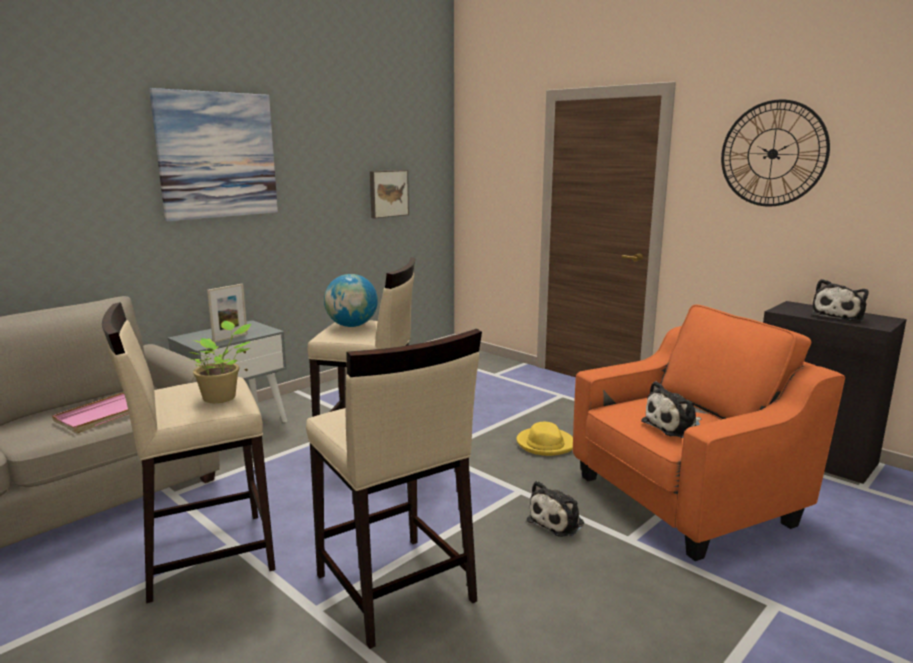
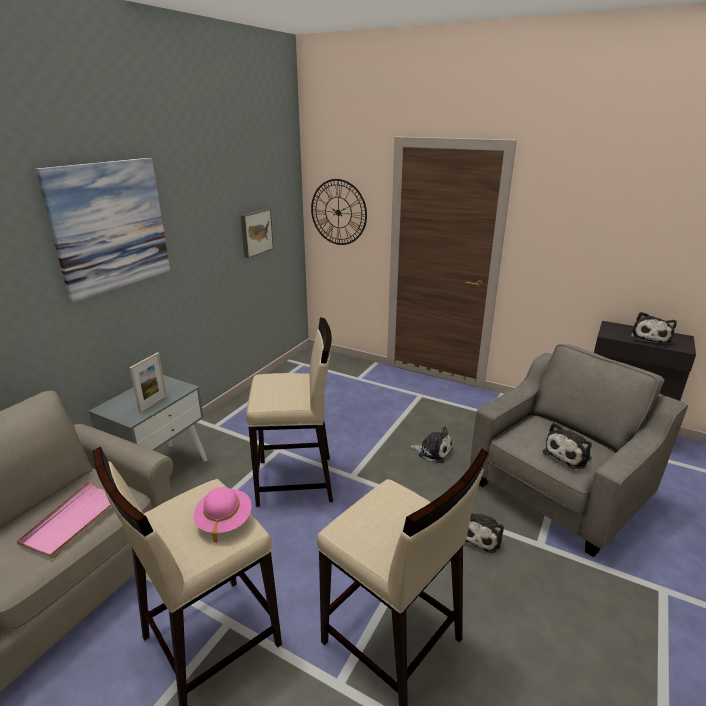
camera: 15 degrees left, 10 degrees up
potted plant [186,321,251,403] -> pink hat [194,487,252,543]
globe [324,274,378,327] -> none
yellow hat [517,422,573,456] -> plush toy [410,427,452,463]
orange armchair [573,304,845,561] -> grey armchair [470,344,688,557]
wall clock [721,99,830,207] -> wall clock moved to [311,179,367,245]

